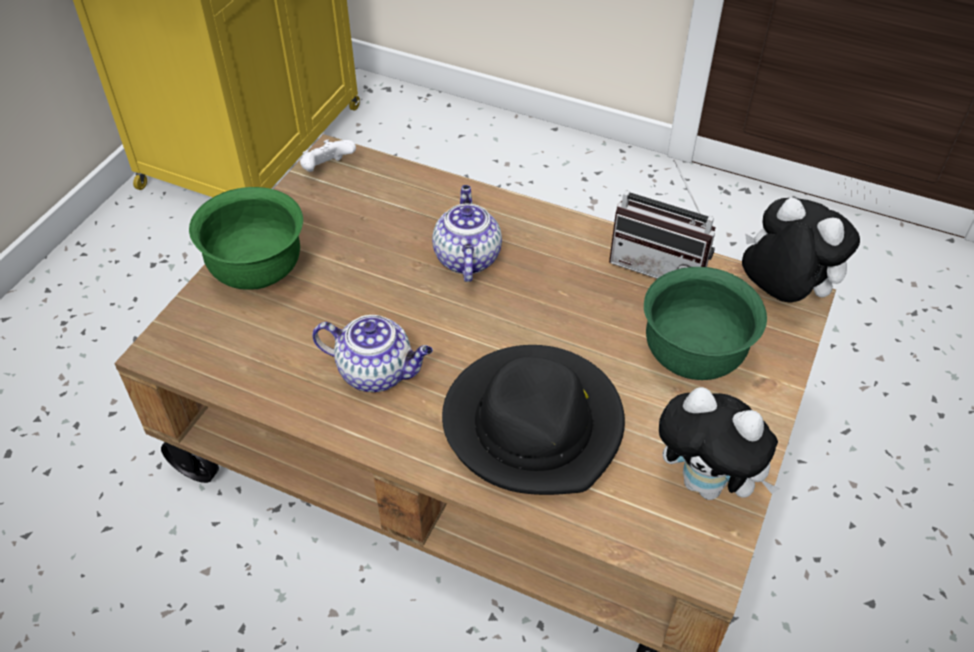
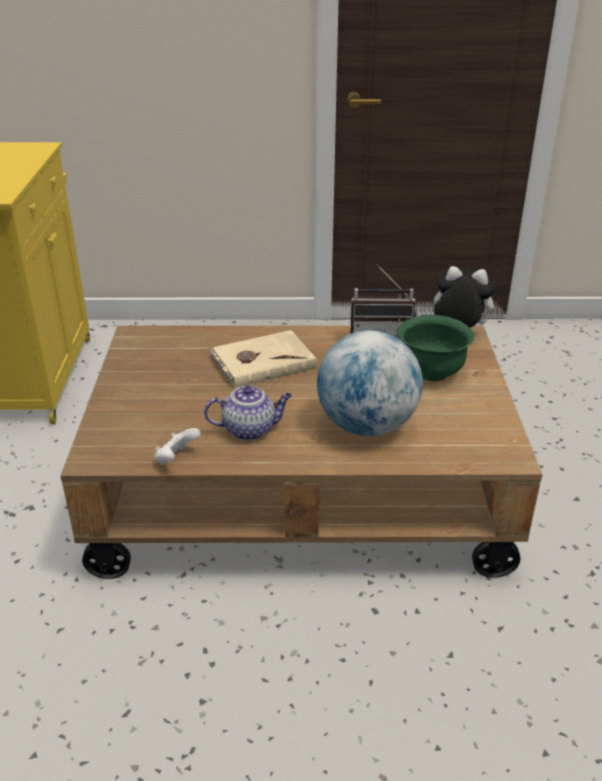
camera: 25 degrees left, 15 degrees down
green bowl [189,187,303,290] -> none
white game controller [300,139,356,172] -> white game controller moved to [155,428,201,465]
teapot [432,185,502,282] -> beige book [210,330,317,388]
black hat [442,345,625,495] -> globe [317,330,423,436]
plush toy [659,387,780,500] -> none

